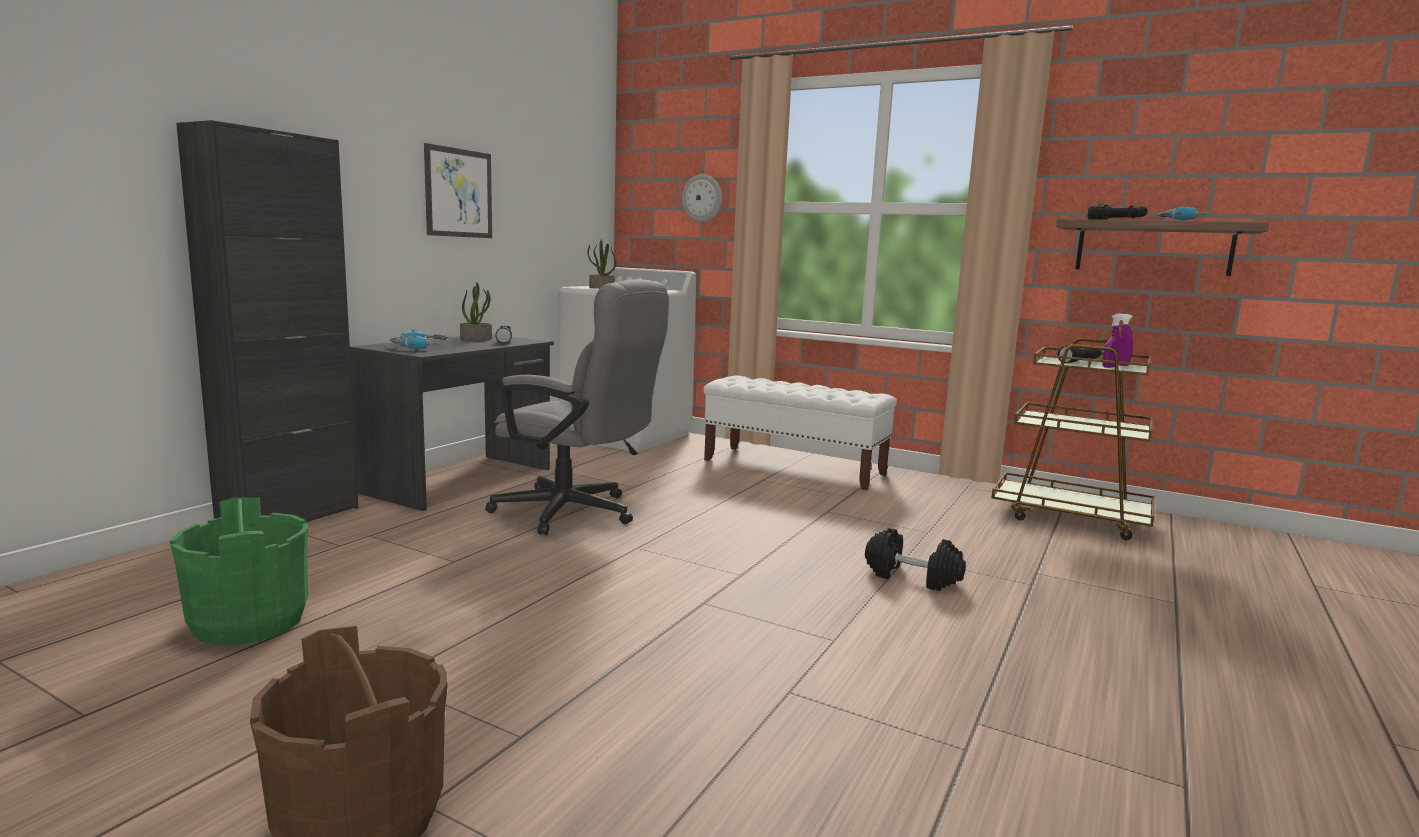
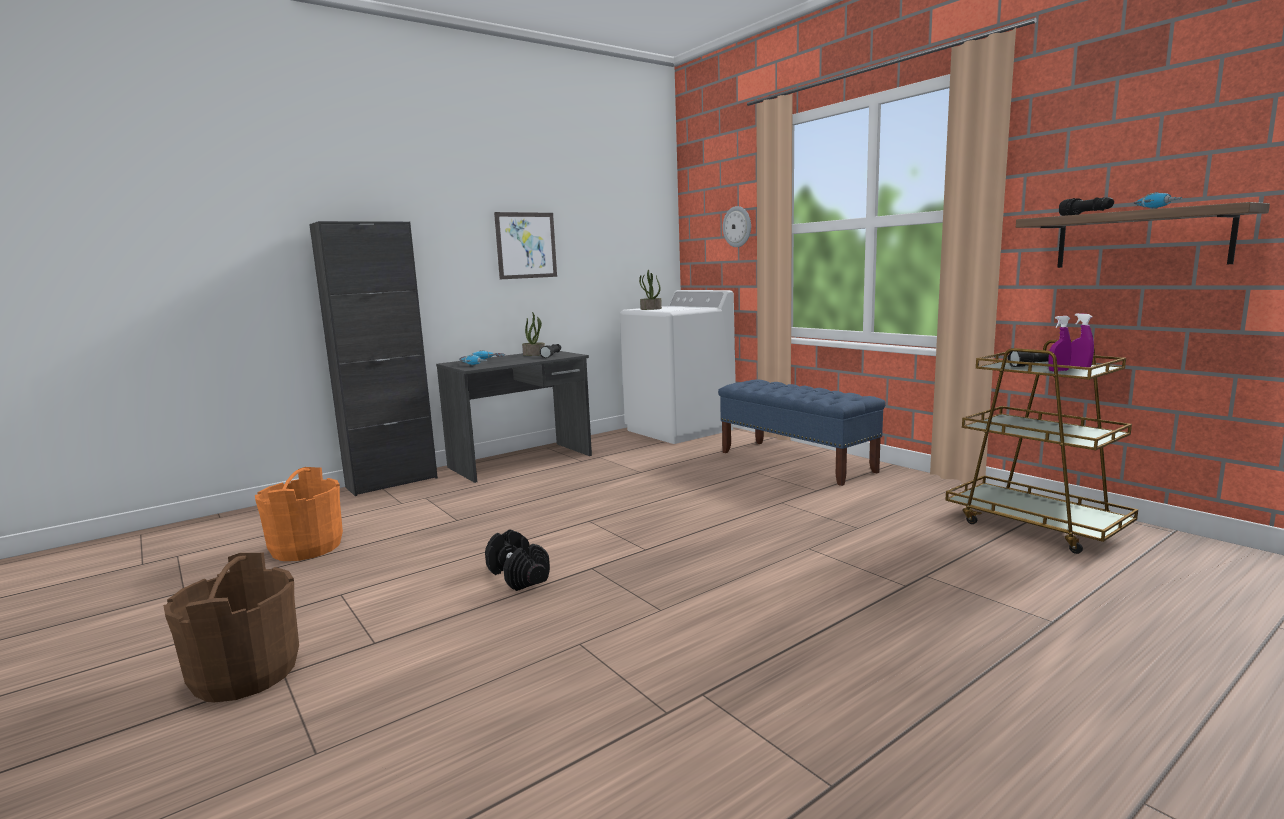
camera: 25 degrees right, 0 degrees up
green bucket [170,497,309,646] -> orange bucket [255,467,343,561]
grey office chair [486,279,669,535] -> none
white bench [703,375,897,490] -> blue bench [718,379,886,486]
black dumbbell [865,528,966,591] -> black dumbbell moved to [485,529,550,591]

